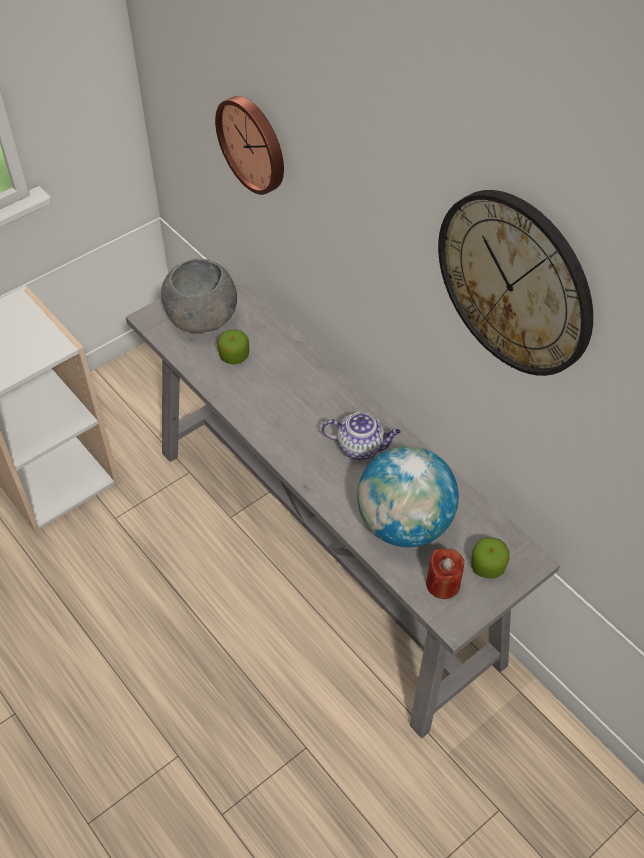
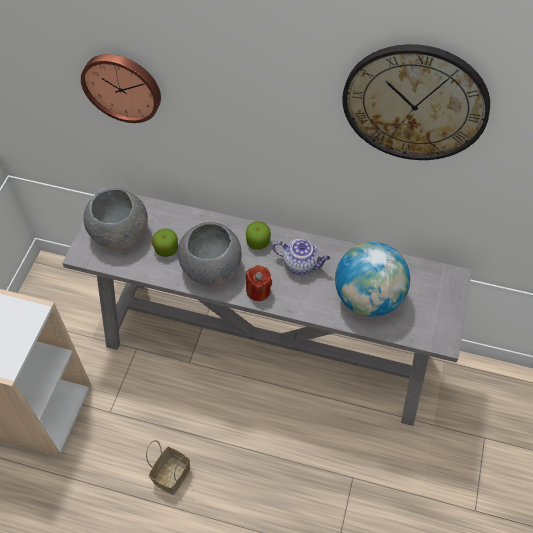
camera: 35 degrees left, 5 degrees up
teapot [322,412,401,460] -> teapot turned 45 degrees clockwise [273,239,330,275]
red candle [426,548,464,599] -> red candle moved to [246,265,272,301]
apple [471,537,510,579] -> apple moved to [246,221,271,250]
none -> basket [146,440,190,495]
none -> grey bowl [178,222,242,286]

